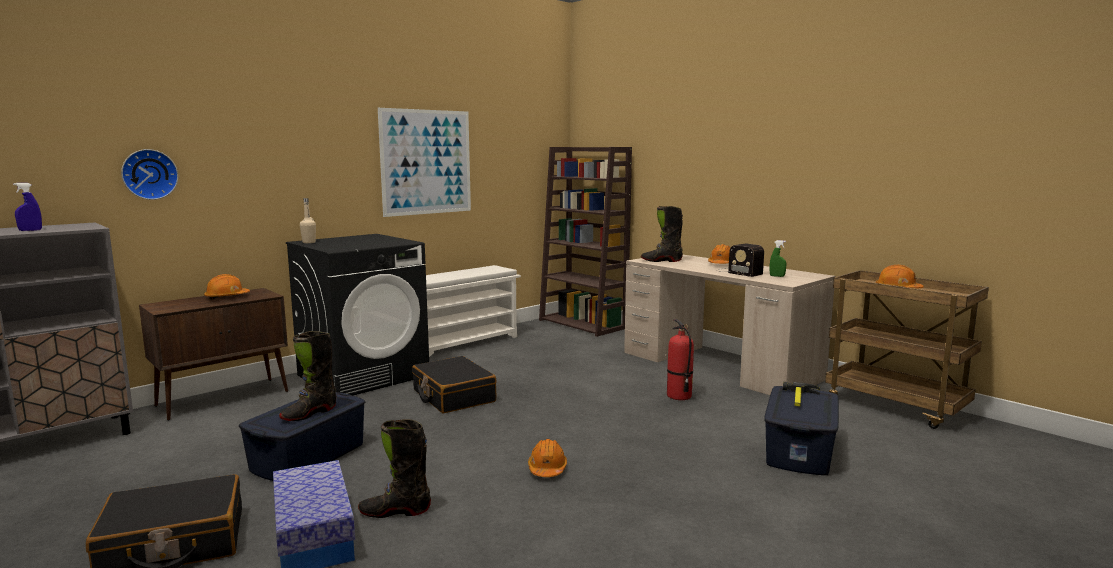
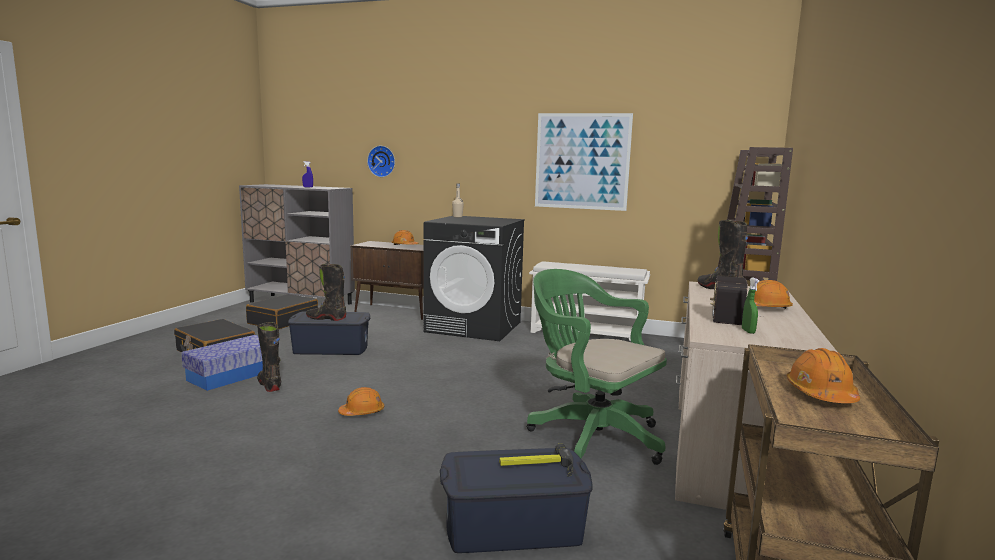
camera: 60 degrees right, 0 degrees up
black suitcase [412,356,497,413] -> black suitcase moved to [246,294,318,329]
fire extinguisher [667,319,694,400] -> green office chair [526,269,667,465]

